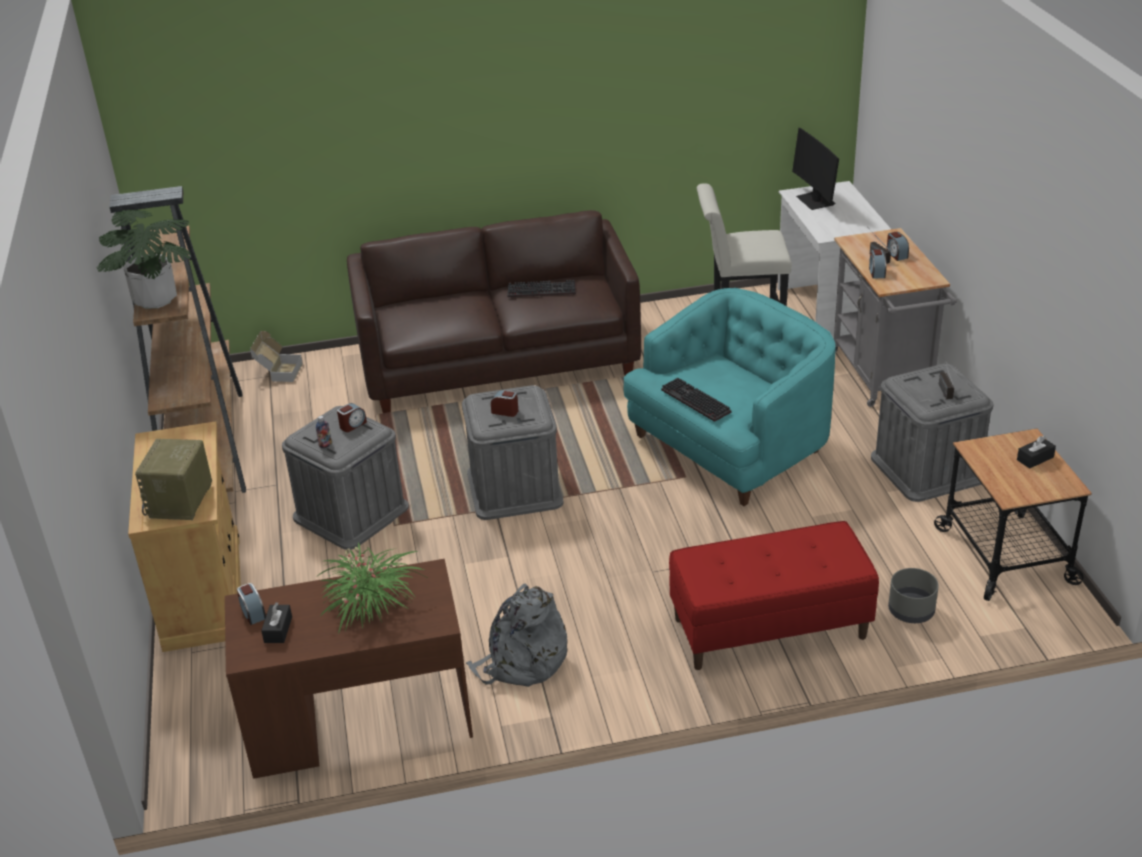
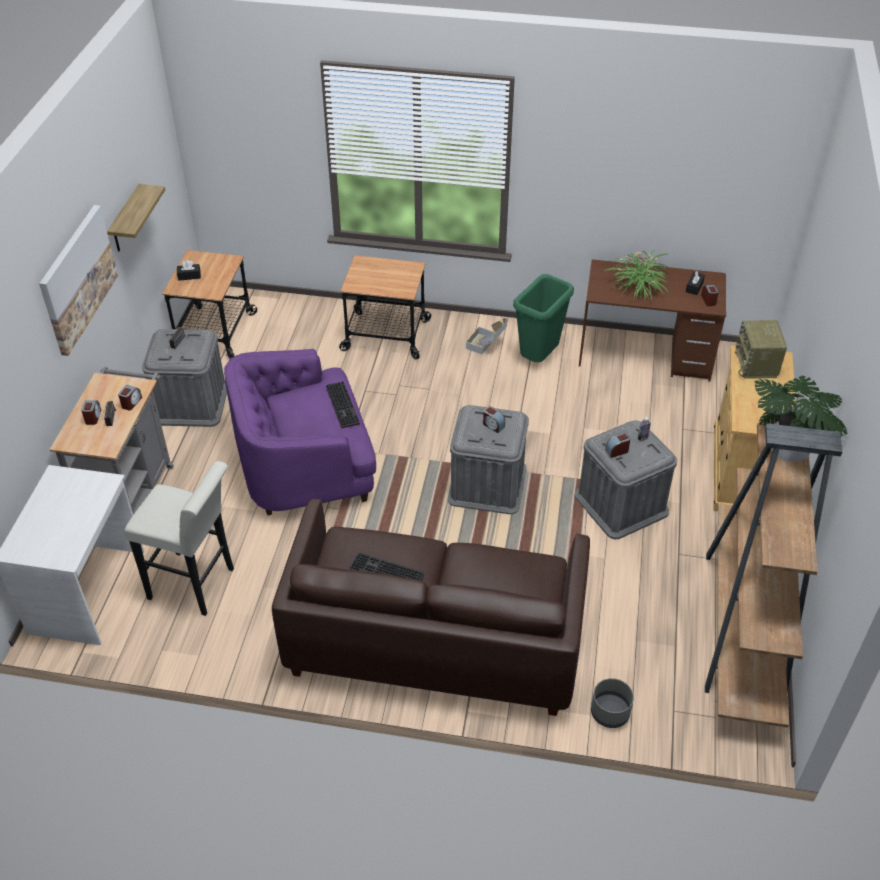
camera: 160 degrees left, 10 degrees up
radio [135,439,212,520] -> radio turned 150 degrees clockwise [735,320,787,379]
cardboard box [250,331,303,382] -> cardboard box moved to [466,318,507,354]
grey backpack [466,583,567,687] -> green trash can [513,274,574,362]
turquoise armchair [623,288,836,506] -> purple armchair [224,349,376,515]
red bench [669,521,879,670] -> cart [339,255,431,360]
monitor [792,128,839,210] -> none
grey planter [888,568,939,623] -> grey planter moved to [591,678,634,728]
none -> picture [39,205,118,356]
none -> shelf [107,184,165,252]

